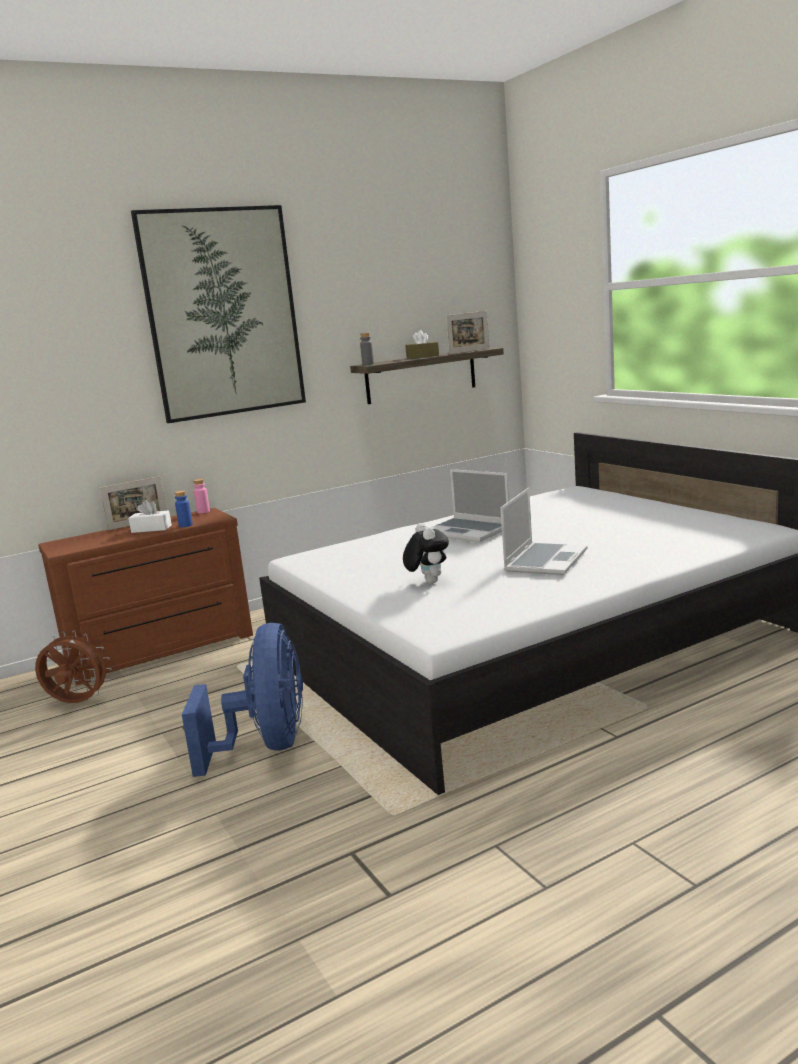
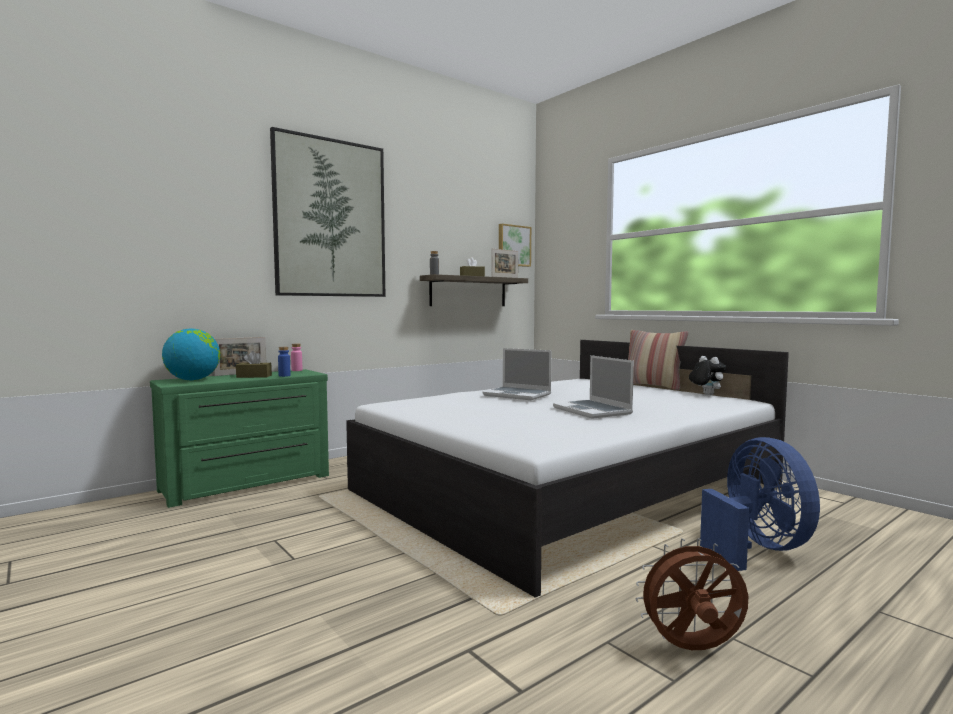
camera: 10 degrees left, 10 degrees down
brown fan [35,631,112,703] -> brown fan moved to [636,538,748,650]
brown dresser [38,508,253,685] -> green dresser [150,369,329,508]
white tissue box [129,500,172,533] -> brown tissue box [236,351,272,378]
blue fan [182,623,303,777] -> blue fan moved to [700,437,820,571]
plush toy [403,523,449,584] -> plush toy moved to [689,356,727,395]
laptop [500,488,587,575] -> laptop turned 135 degrees clockwise [553,355,634,419]
none -> globe [162,329,220,380]
none -> picture [499,224,531,267]
none -> pillow [628,330,689,390]

